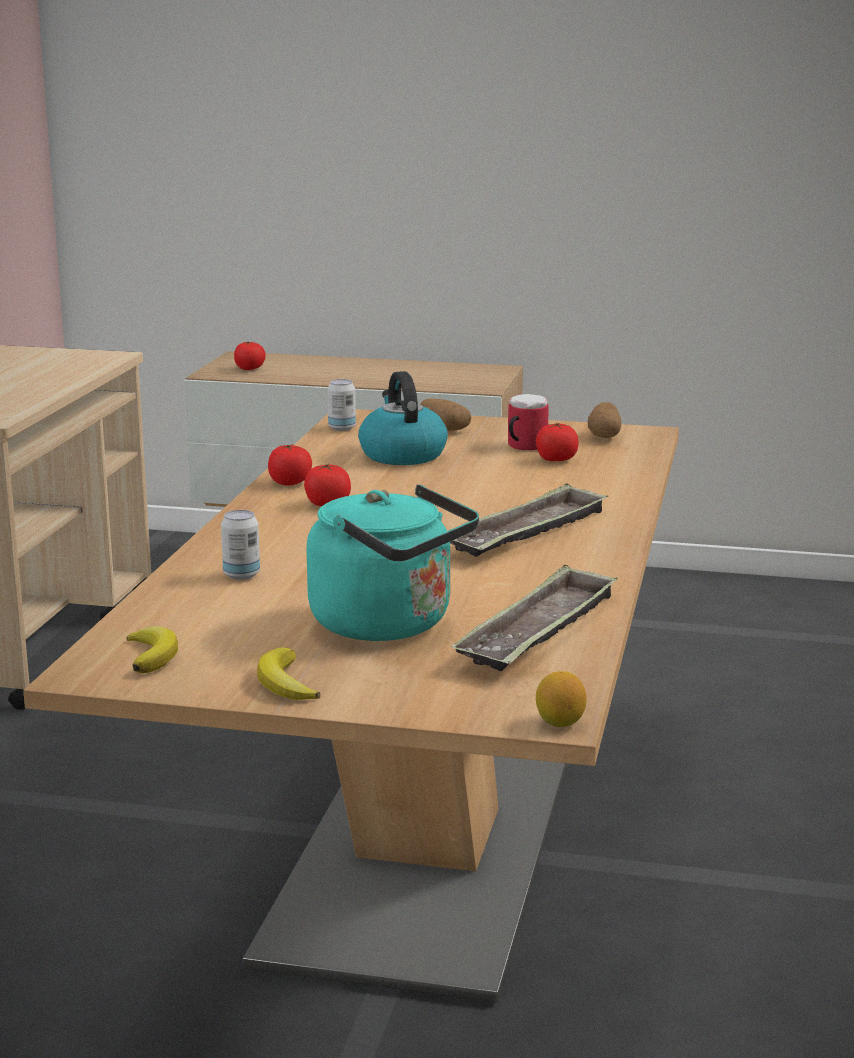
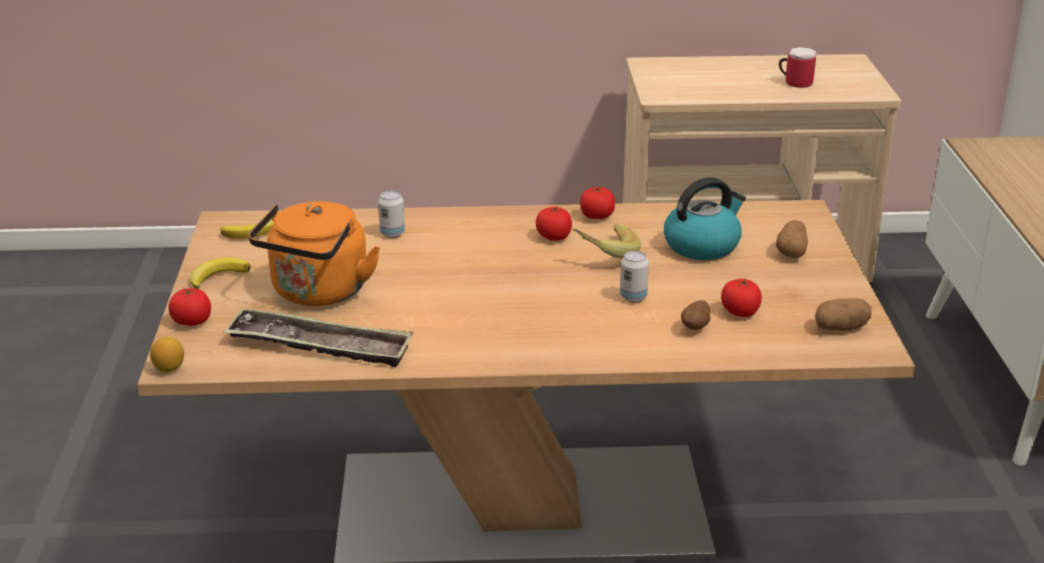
camera: 75 degrees right, 10 degrees up
tomato [234,342,266,370] -> tomato moved to [169,288,211,326]
turquoise kettle [306,484,479,641] -> orange kettle [248,201,380,306]
can [327,379,356,431] -> can moved to [620,251,649,302]
tray [450,483,608,557] -> none
mug [508,394,549,450] -> mug moved to [779,47,817,88]
none -> banana [573,225,641,259]
none -> potato [681,300,710,330]

